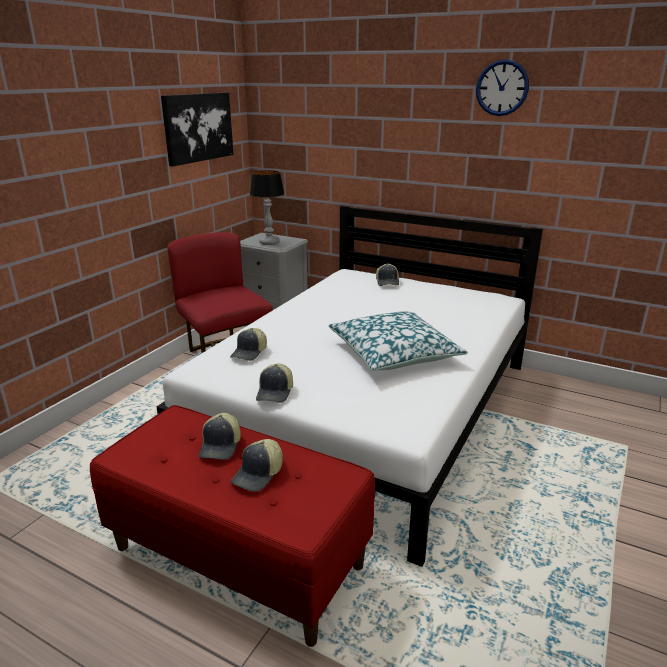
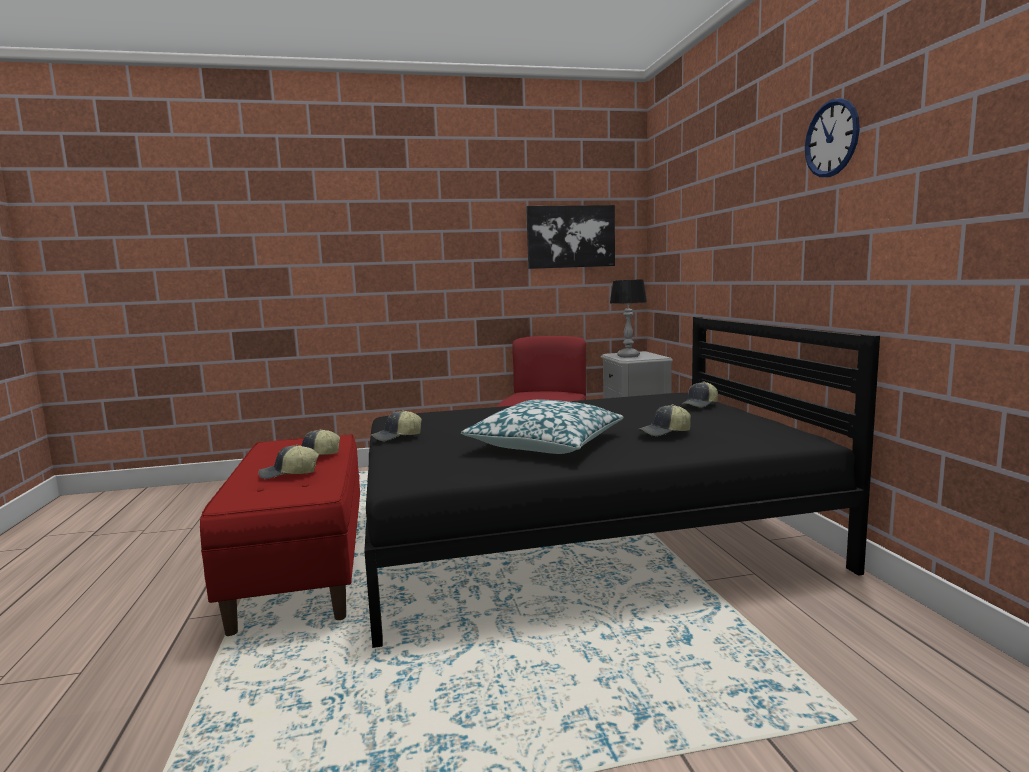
camera: 50 degrees right, 15 degrees down
white bed [157,205,543,567] -> black bed [364,317,880,648]
cap [230,328,267,361] -> cap moved to [638,404,691,436]

